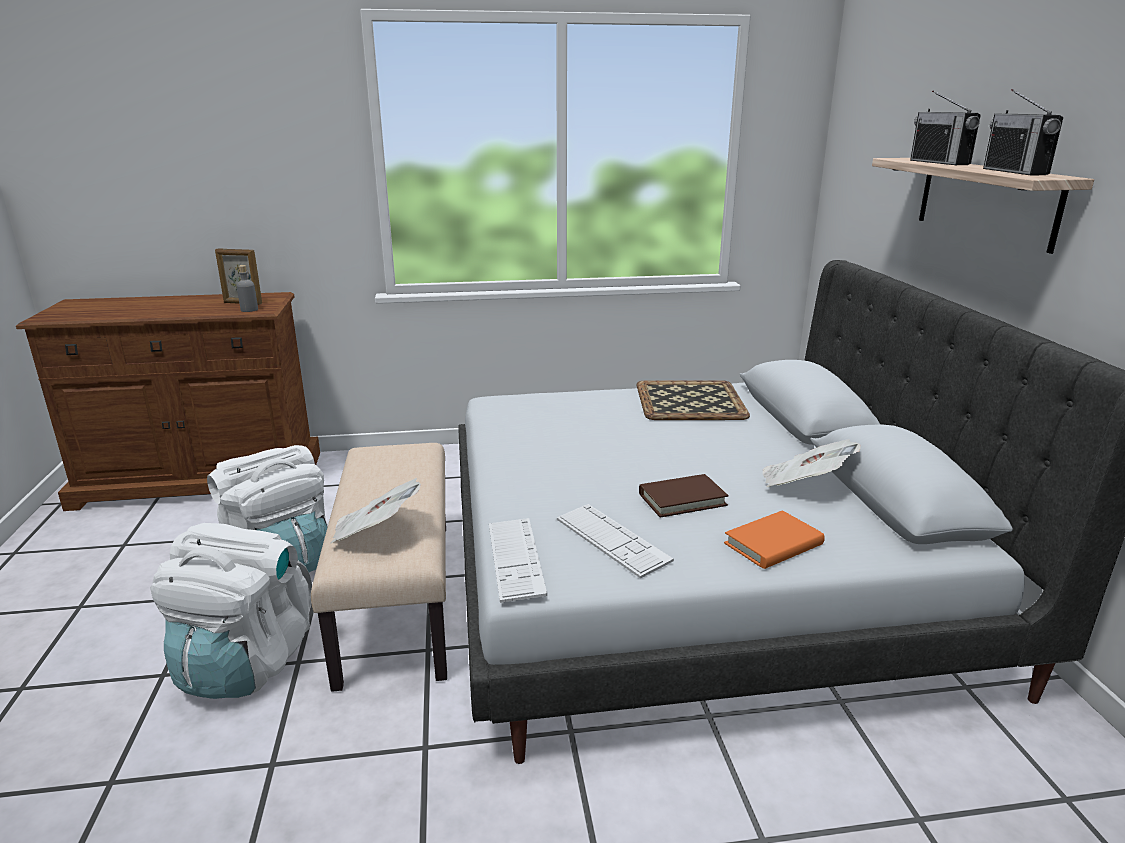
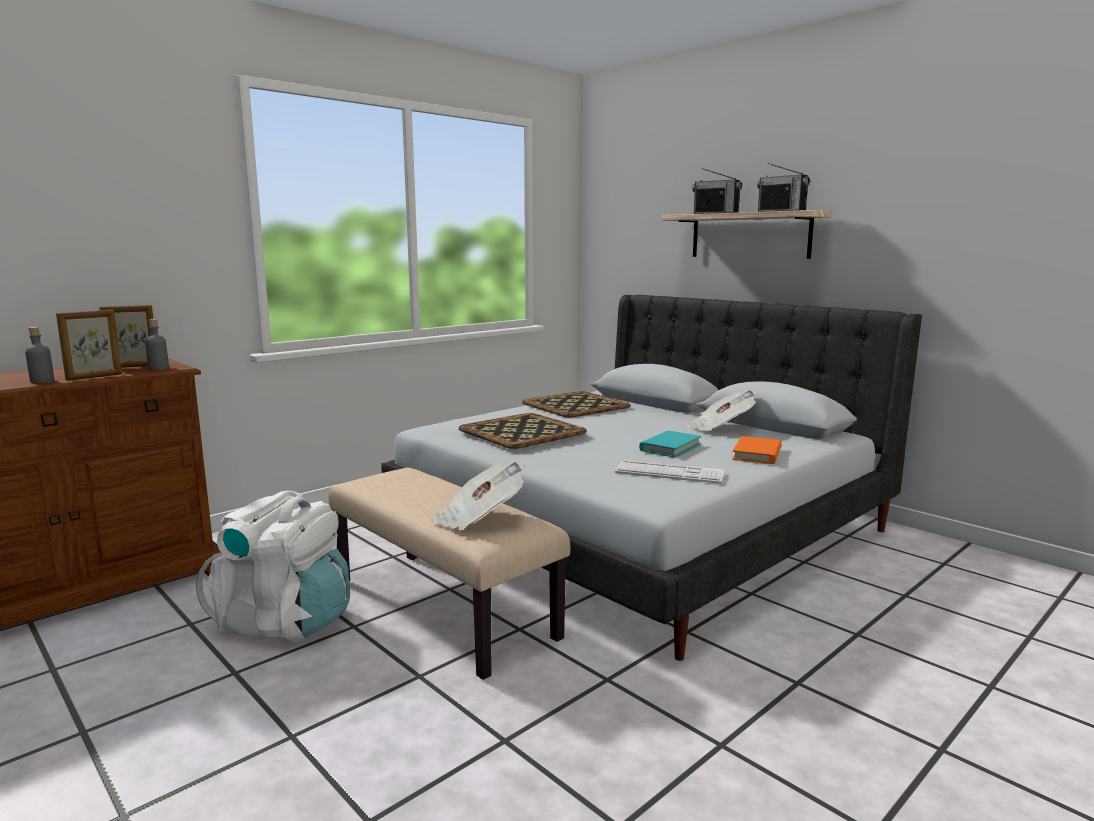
camera: 35 degrees left, 10 degrees down
white backpack [150,523,312,699] -> none
keyboard [489,518,547,603] -> none
brown book [639,474,729,517] -> turquoise book [639,431,701,458]
none -> grey bottle [25,327,54,383]
none -> picture frame [56,310,122,381]
none -> tray [459,413,587,449]

